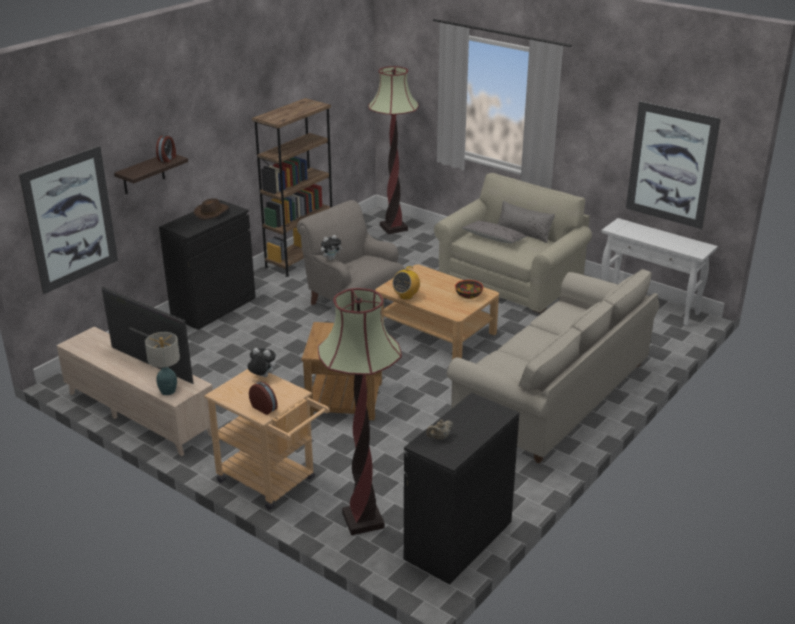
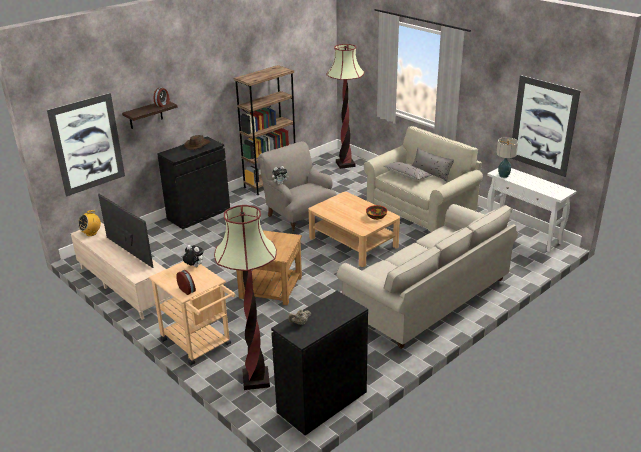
camera: 10 degrees right, 0 degrees up
table lamp [145,332,180,395] -> table lamp moved to [496,137,518,178]
radio [392,266,420,300] -> radio moved to [78,210,101,236]

